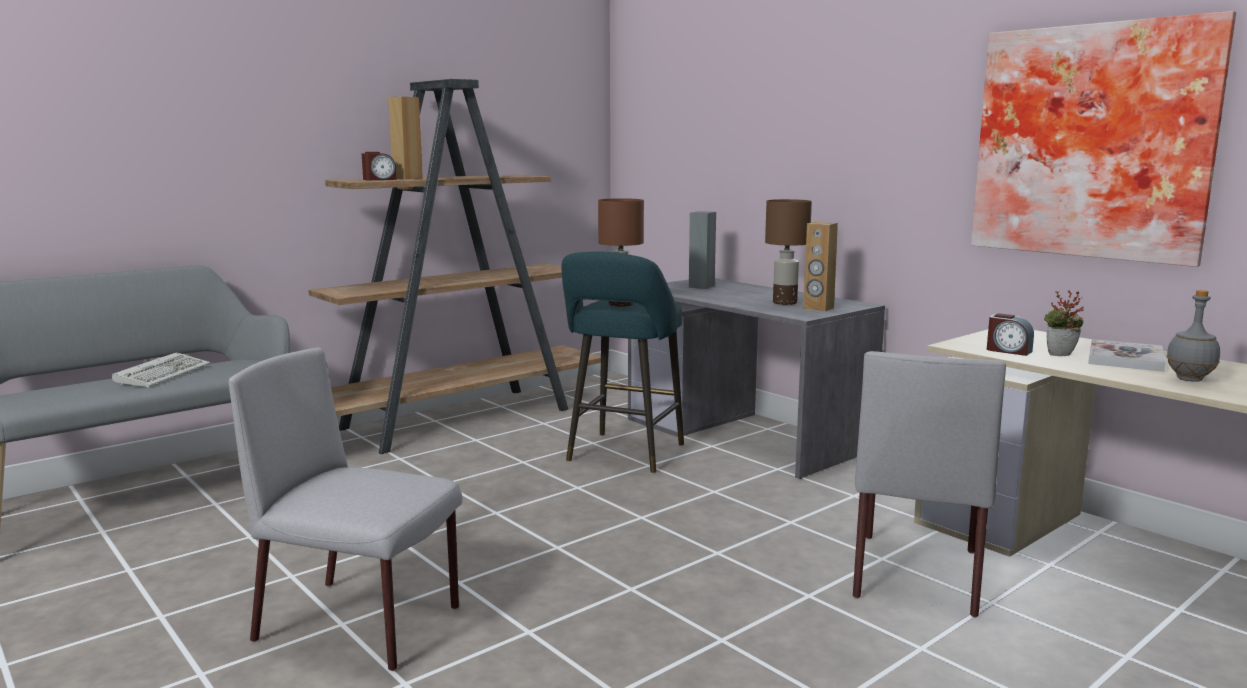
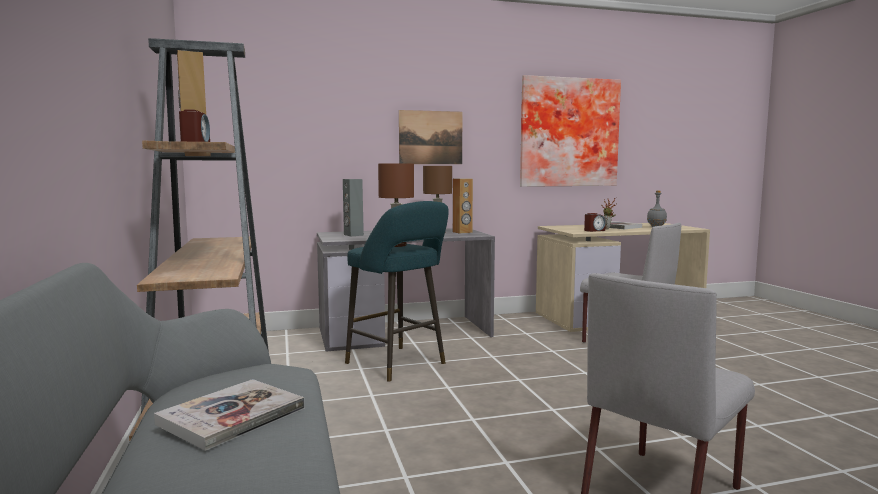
camera: 65 degrees left, 5 degrees down
keyboard [112,352,210,387] -> book [154,379,305,451]
none -> picture [399,110,462,164]

